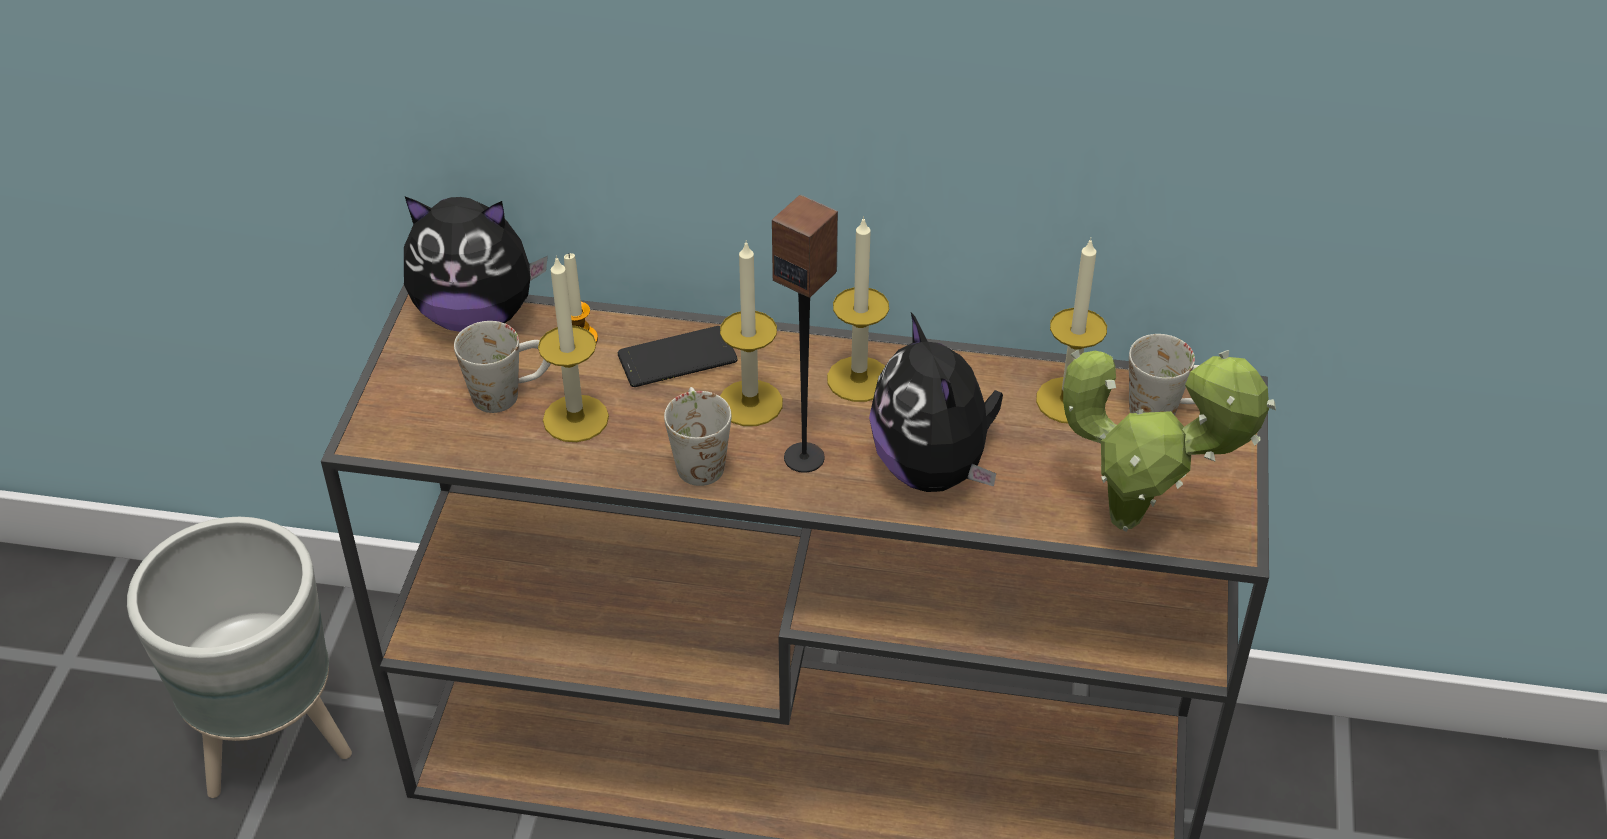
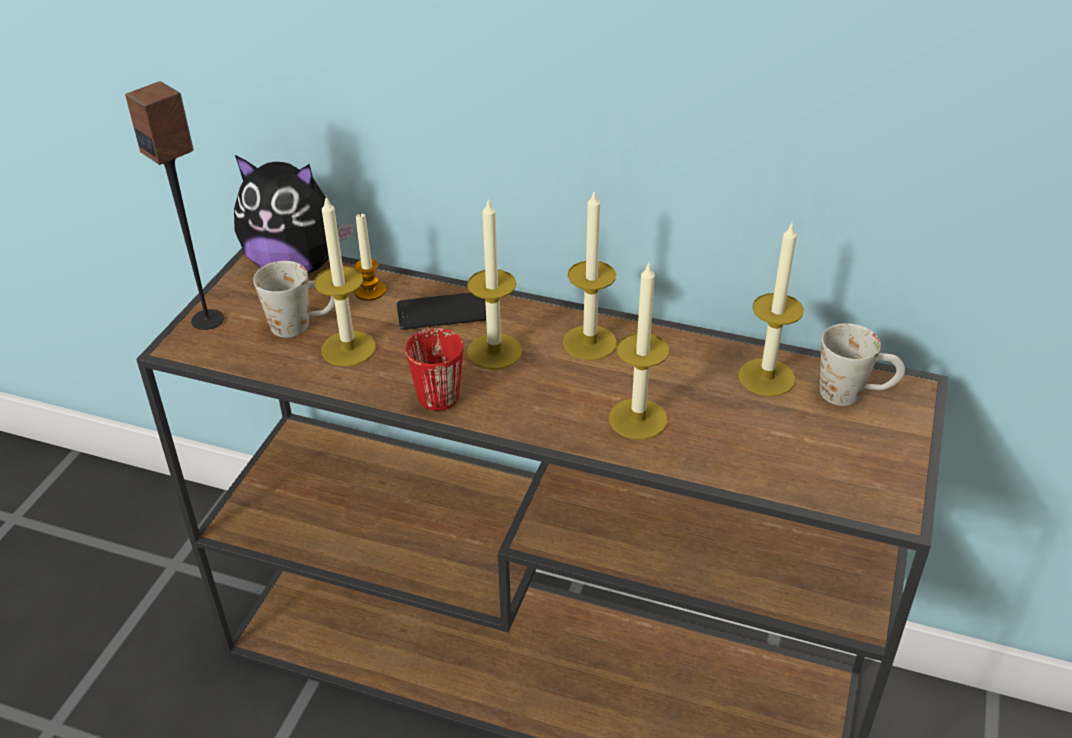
camera: 10 degrees right, 5 degrees down
grey planter [127,517,352,798] -> none
white mug [664,387,732,486] -> red mug [405,327,464,411]
speaker [772,195,838,473] -> speaker moved to [125,81,224,330]
plush toy [869,313,1003,492] -> candle [609,262,669,440]
potted plant [1063,349,1276,532] -> none

